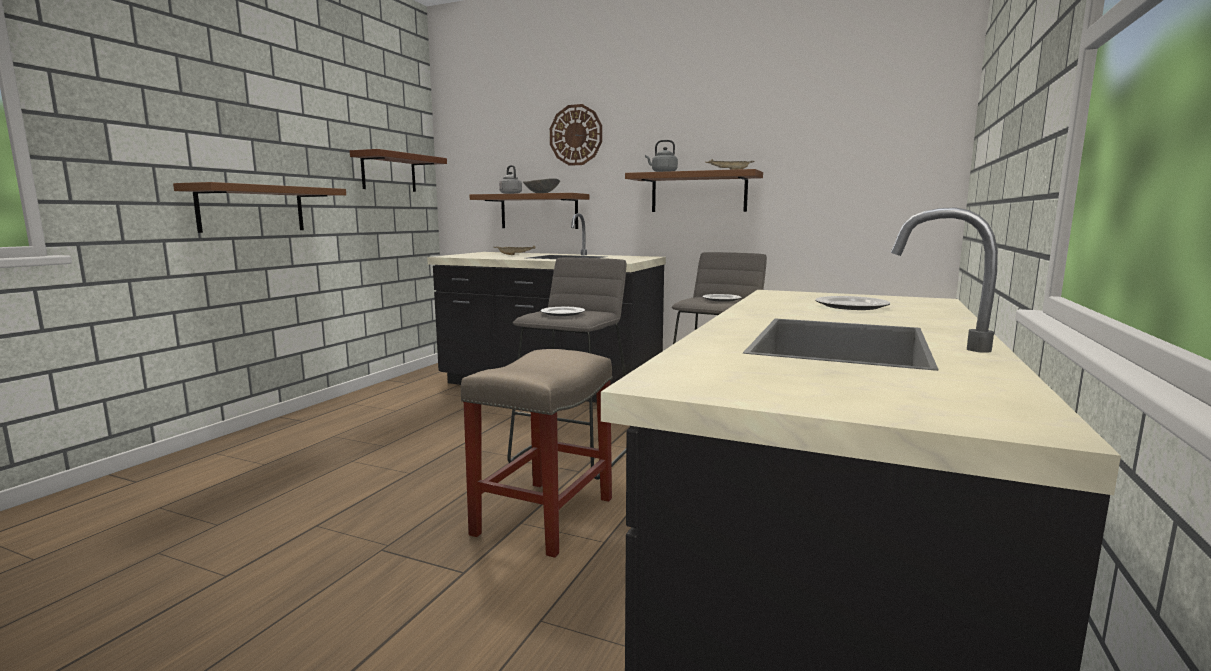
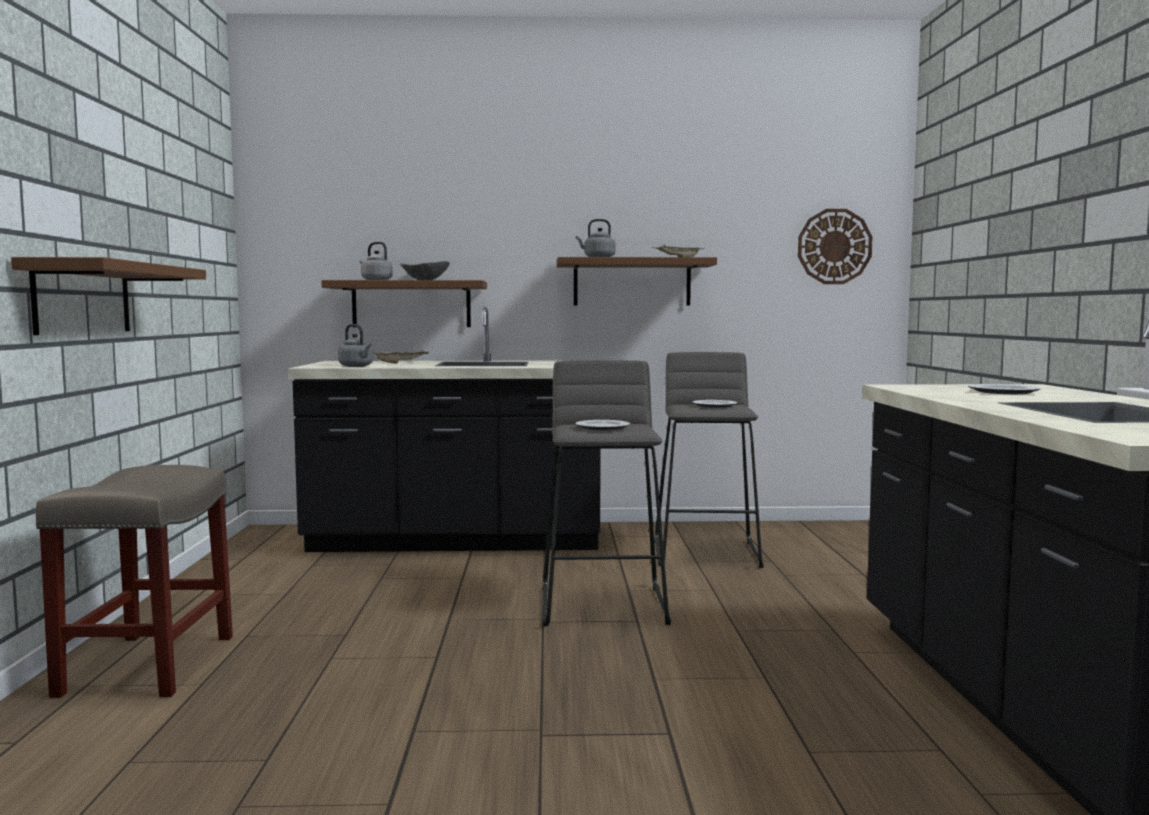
camera: 25 degrees left, 5 degrees down
brown shelf [350,149,447,192] -> none
beige stool [461,349,613,558] -> beige stool moved to [35,465,233,698]
wall clock [550,104,602,166] -> wall clock moved to [798,209,872,284]
none -> grey kettle [338,324,373,367]

